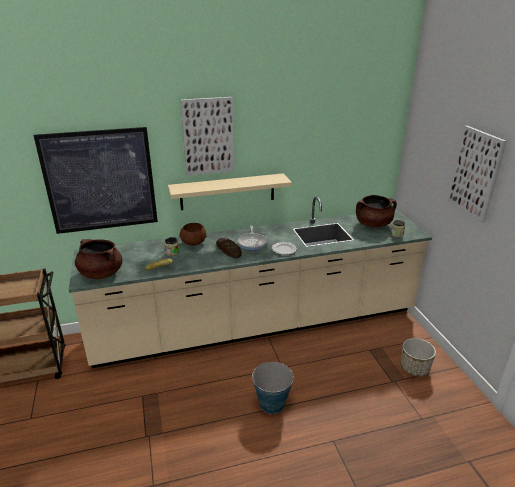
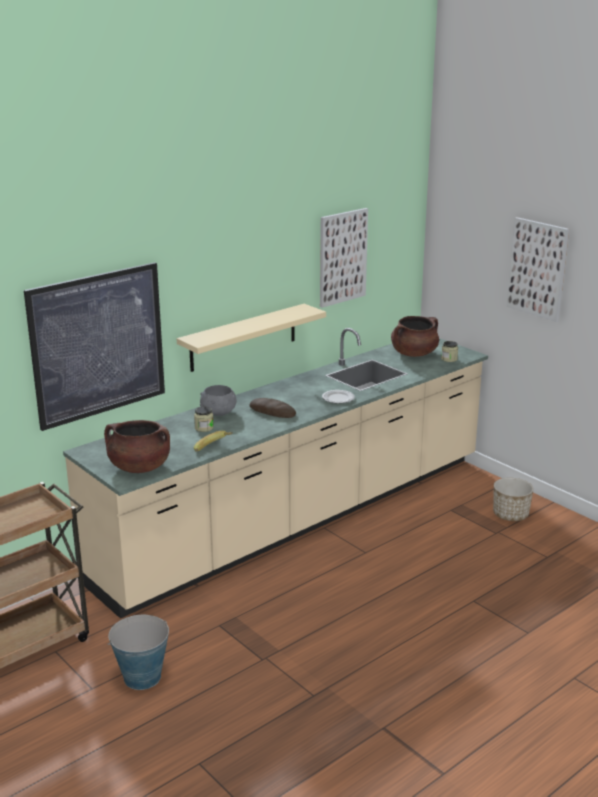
camera: 25 degrees left, 5 degrees down
brown bowl [179,223,207,246] -> grey bowl [200,385,237,416]
picture [181,97,235,176] -> picture moved to [320,208,368,308]
frying pan [238,226,267,250] -> none
bucket [251,362,294,414] -> bucket moved to [107,615,169,690]

